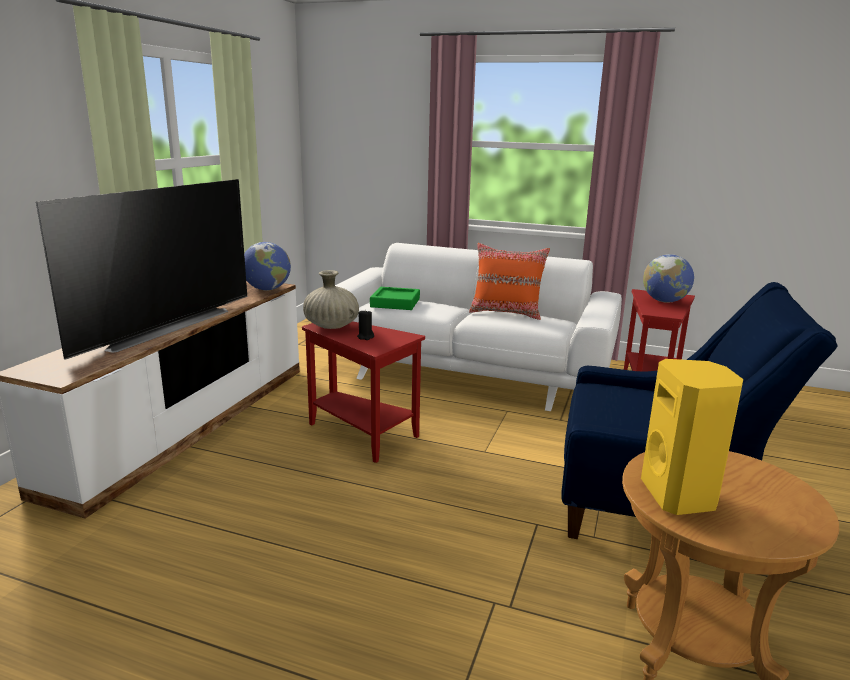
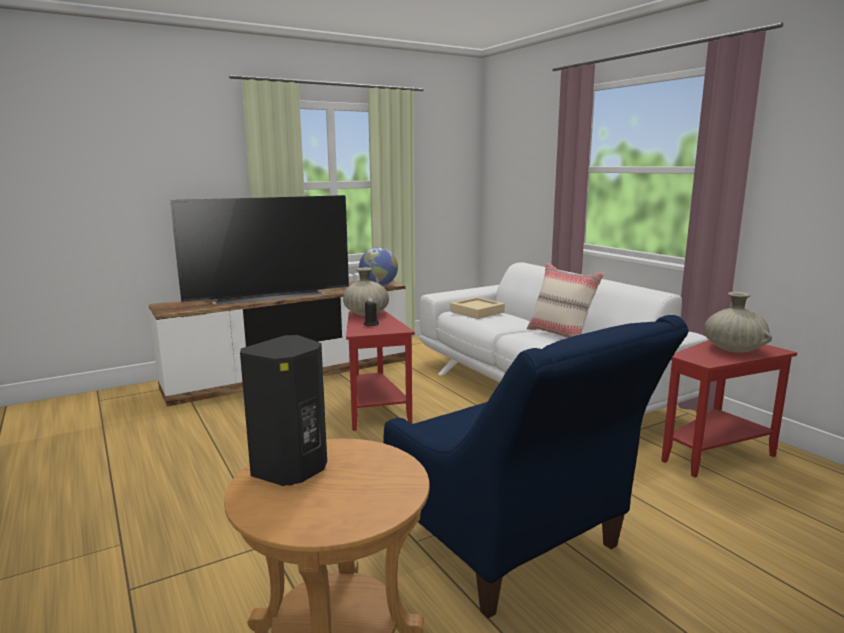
camera: 40 degrees right, 5 degrees down
green tray [370,287,420,310] -> beige tray [450,297,505,319]
orange pillow [469,243,550,320] -> beige pillow [527,263,604,338]
yellow speaker [641,359,743,515] -> black speaker [240,335,327,486]
globe [643,254,694,303] -> beige vase [704,292,772,353]

